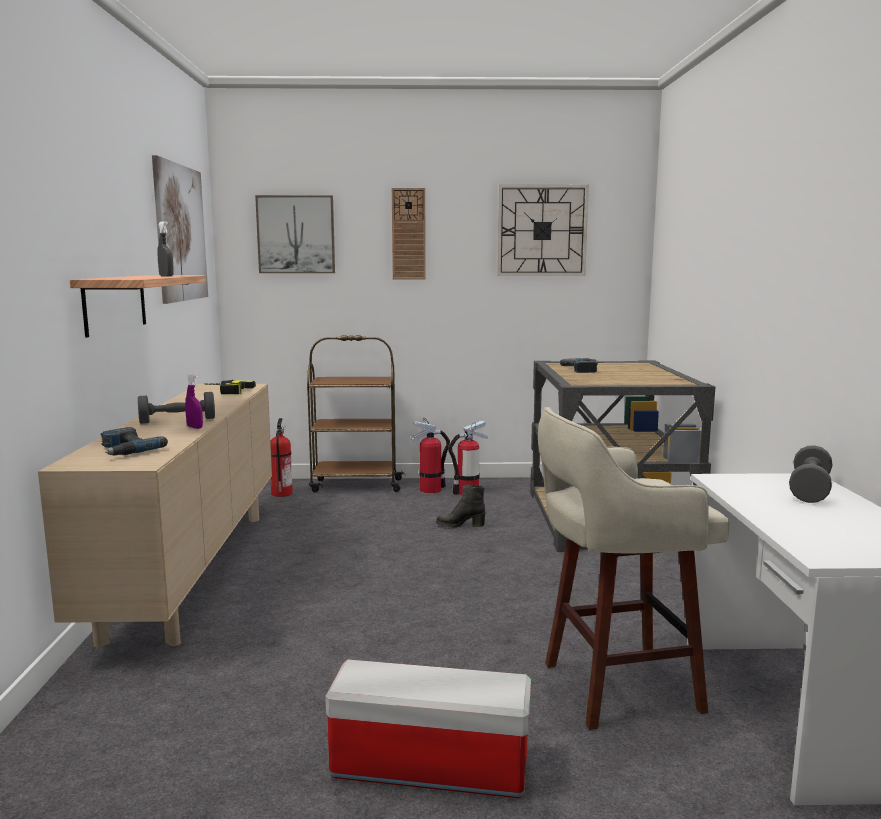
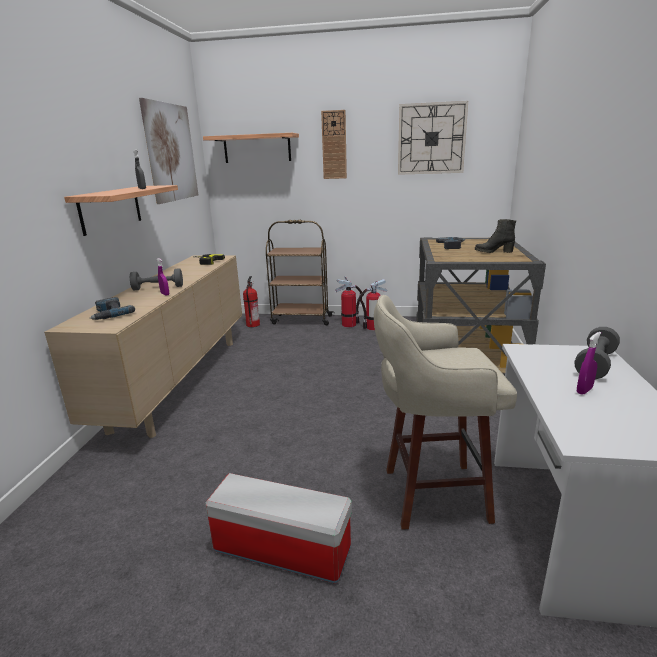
camera: 10 degrees right, 10 degrees up
picture [255,195,335,273] -> shelf [203,133,299,163]
black boot [436,485,486,528] -> black boot moved to [475,219,516,253]
none -> purple spray bottle [577,332,601,395]

